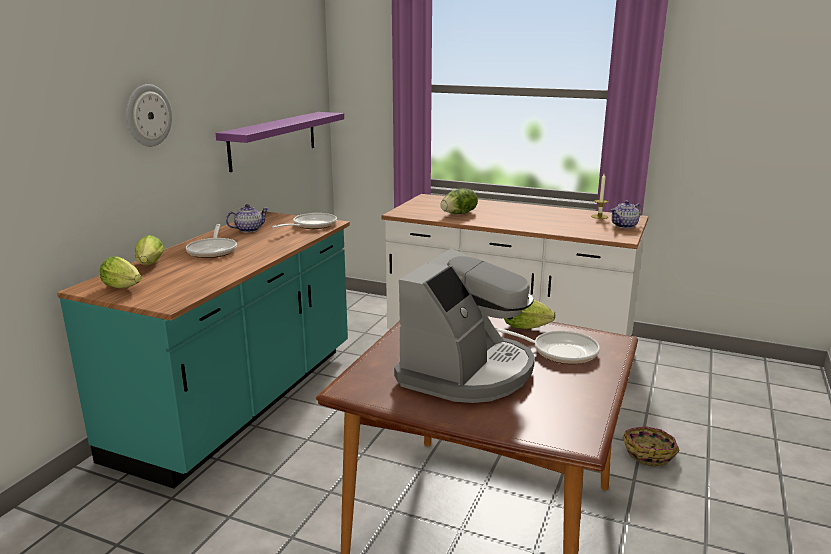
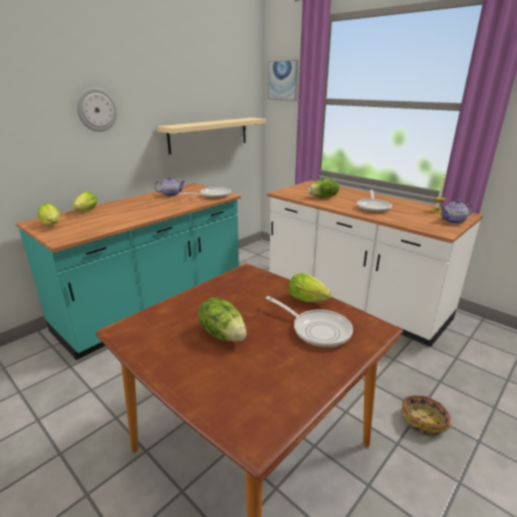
camera: 20 degrees right, 5 degrees up
frying pan [186,224,237,258] -> frying pan moved to [357,190,392,213]
purple shelf [215,112,344,172] -> beige shelf [157,118,266,155]
coffee machine [394,249,535,403] -> lettuce [198,297,246,342]
none -> picture [268,60,298,101]

